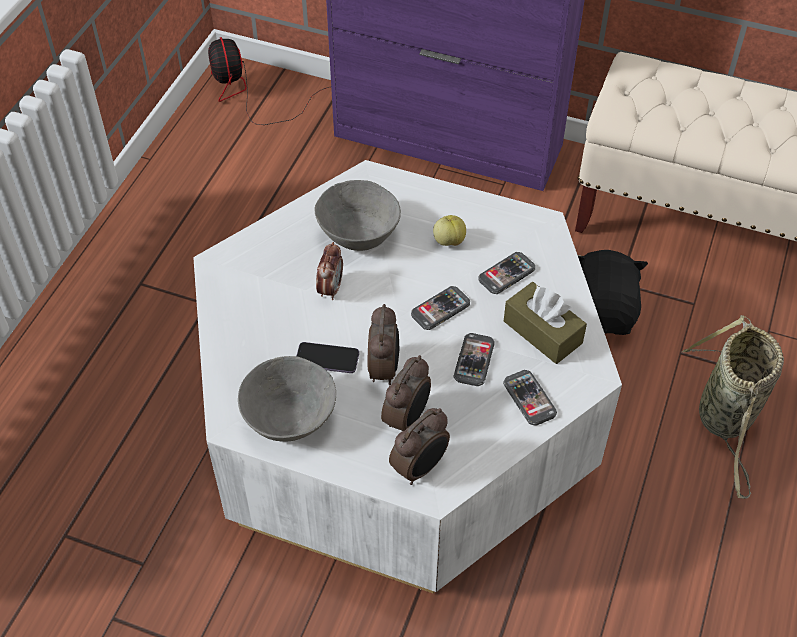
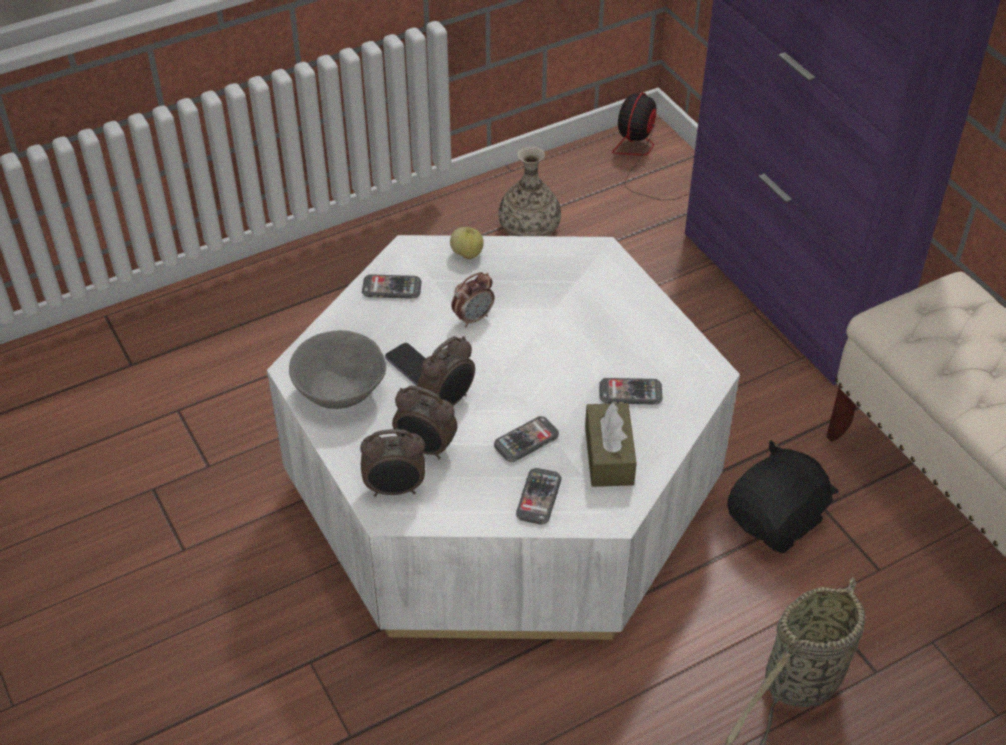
camera: 40 degrees right, 5 degrees down
grey bowl [315,180,401,251] -> none
alarm clock [381,355,431,431] -> alarm clock turned 45 degrees clockwise [392,386,457,459]
phone [411,286,470,330] -> phone moved to [362,274,422,299]
apple [433,215,466,246] -> apple moved to [450,227,484,259]
none -> vase [499,146,561,236]

